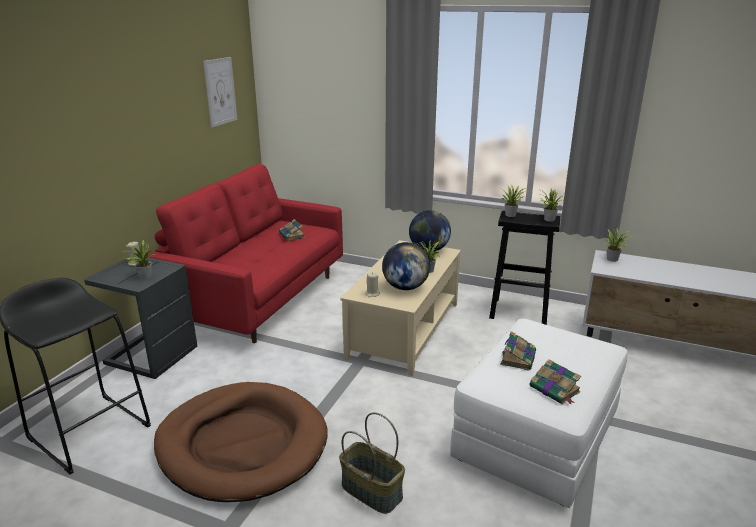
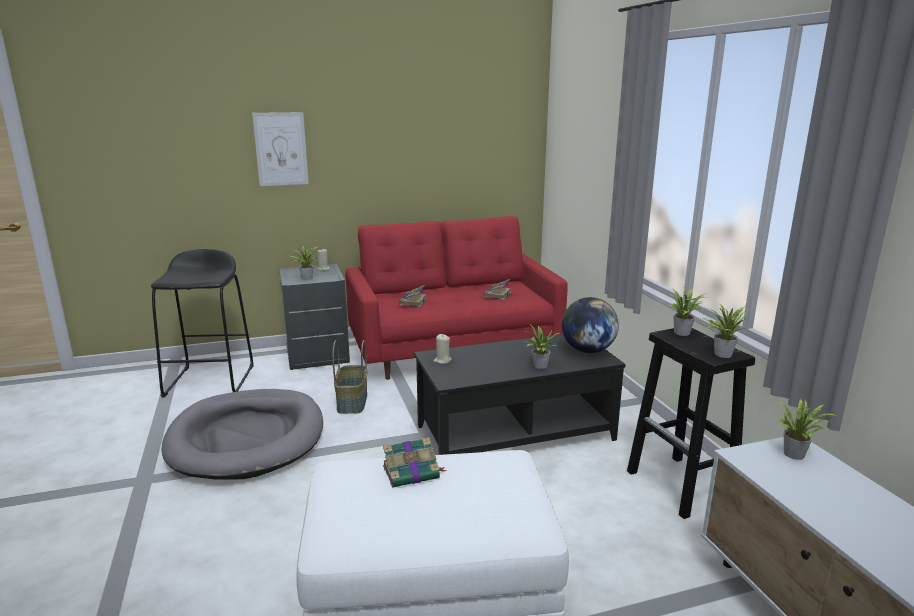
camera: 50 degrees right, 5 degrees down
brown dog bed [154,382,328,502] -> grey dog bed [161,389,323,479]
picture [203,57,237,127] -> picture moved to [252,112,309,186]
basket [339,412,405,514] -> basket moved to [332,340,368,414]
beige coffee table [341,240,461,376] -> black coffee table [414,334,626,455]
globe [382,242,430,290] -> none
book [530,359,581,405] -> book moved to [399,285,427,307]

